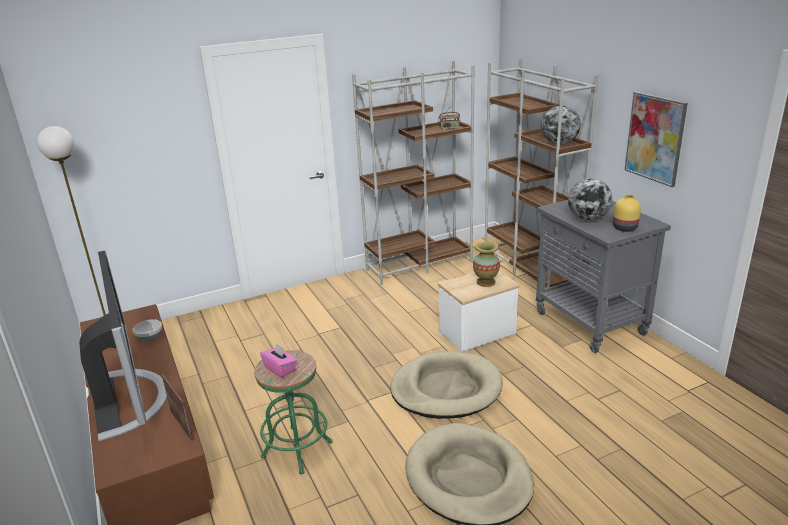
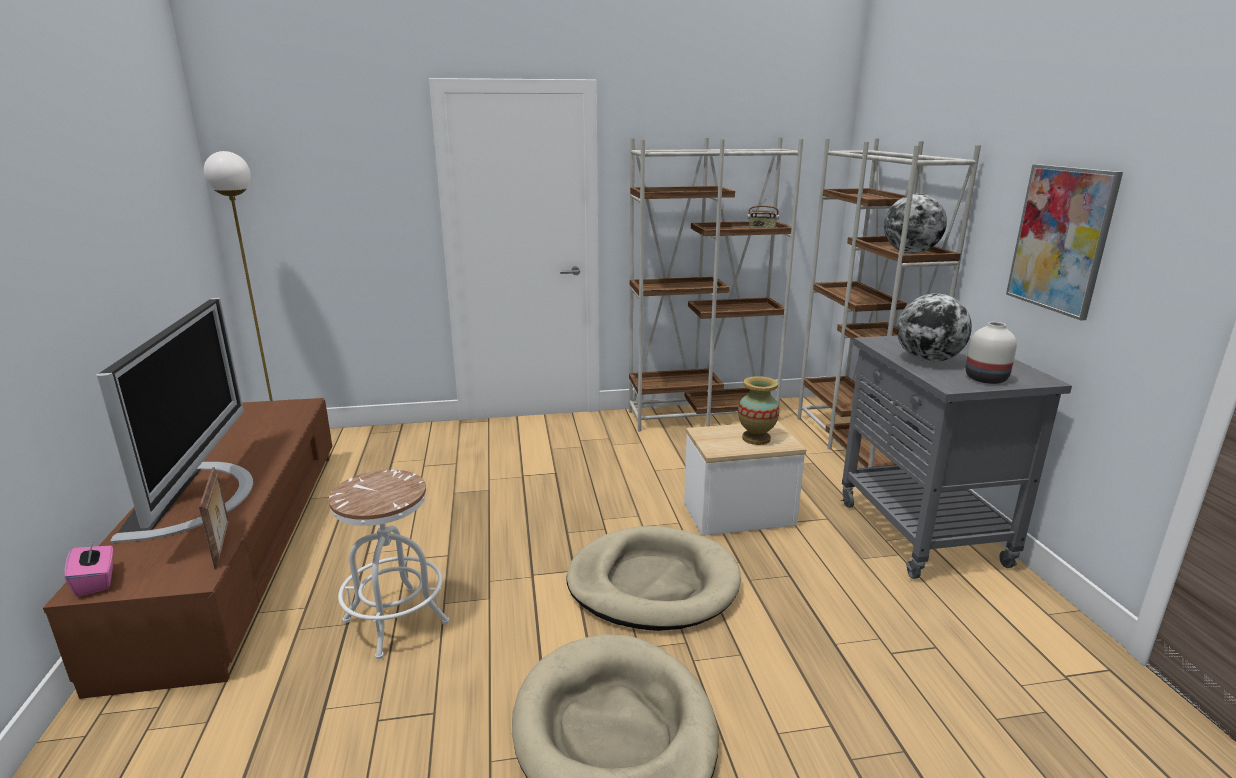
camera: 15 degrees right, 5 degrees down
bowl [133,319,162,342] -> none
green stool [254,350,332,475] -> white stool [329,470,449,660]
pink tissue box [260,343,297,378] -> pink tissue box moved to [64,540,113,597]
yellow vase [613,194,641,232] -> white vase [966,322,1017,384]

